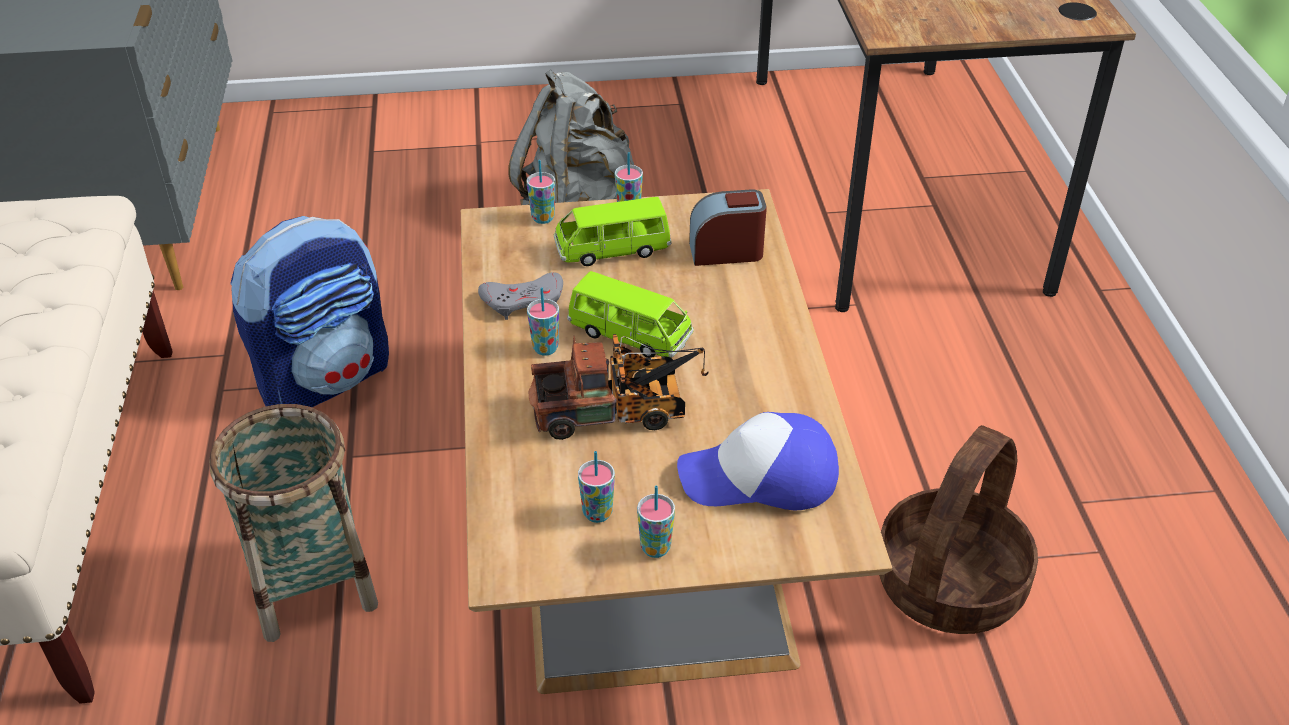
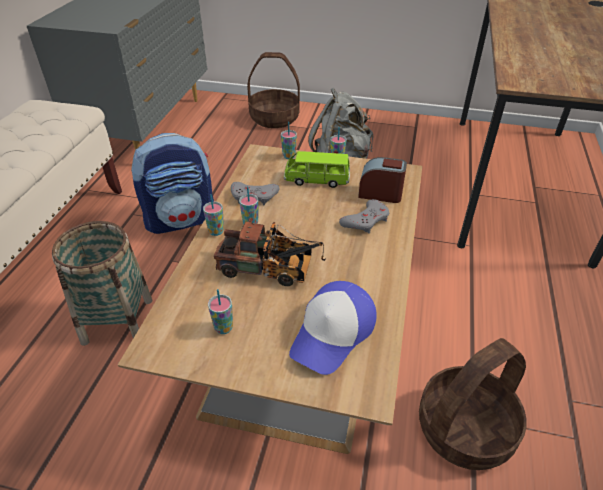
camera: 20 degrees right, 0 degrees up
green toy car [567,271,694,358] -> none
cup [637,486,675,558] -> cup moved to [203,194,224,236]
cap [677,412,839,510] -> cap turned 75 degrees counterclockwise [289,281,377,375]
none -> basket [247,52,300,128]
none -> grey game controller [339,199,389,234]

